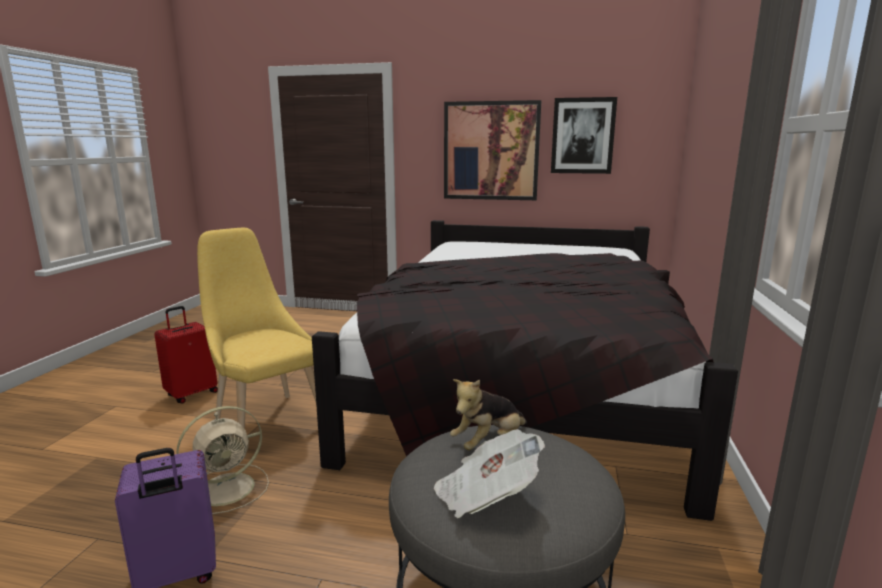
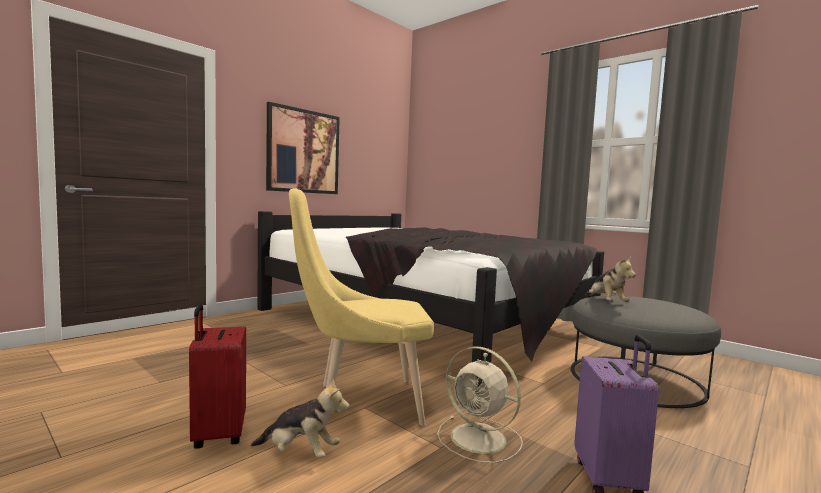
camera: 60 degrees left, 10 degrees down
beige fan [176,406,269,514] -> beige fan turned 135 degrees clockwise [437,346,523,463]
newspaper [434,429,545,518] -> none
picture [551,97,617,174] -> none
none -> plush toy [251,378,349,458]

